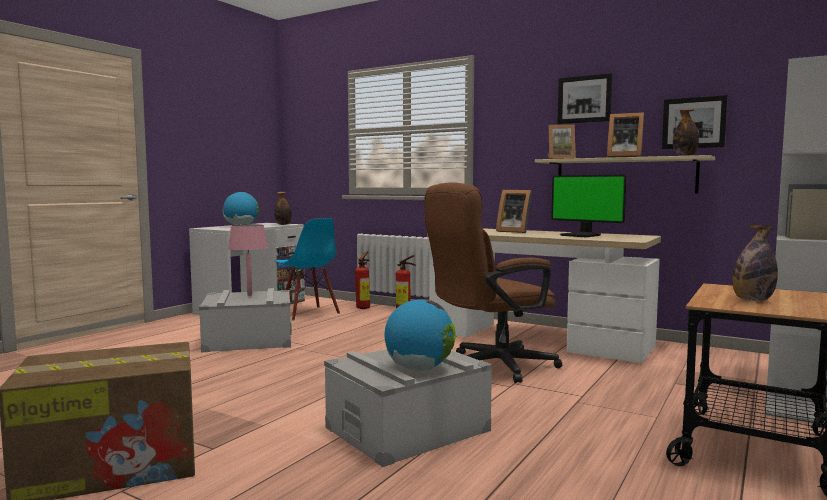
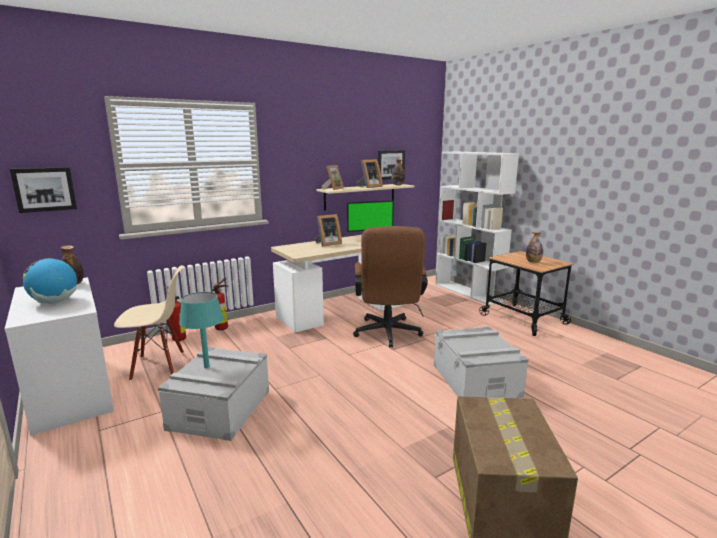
camera: 65 degrees left, 10 degrees up
pink table lamp [228,224,268,296] -> turquoise table lamp [179,292,224,368]
blue chair [275,218,340,321] -> beige chair [114,265,184,381]
globe [384,299,456,371] -> none
picture [557,73,612,124] -> picture moved to [10,167,77,213]

